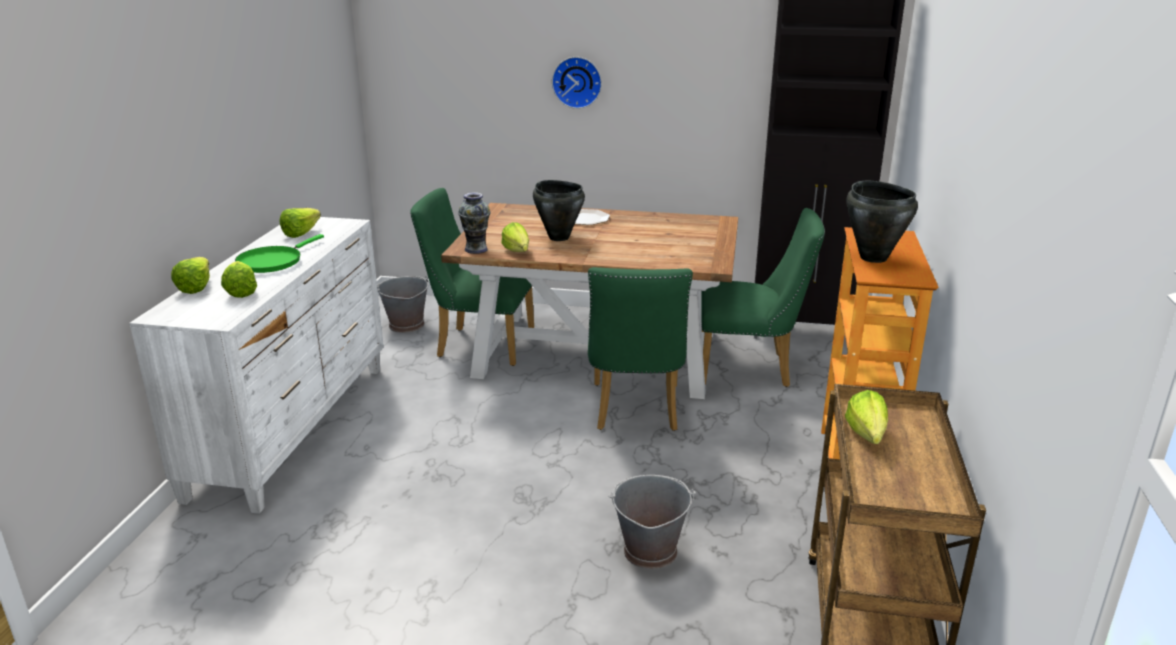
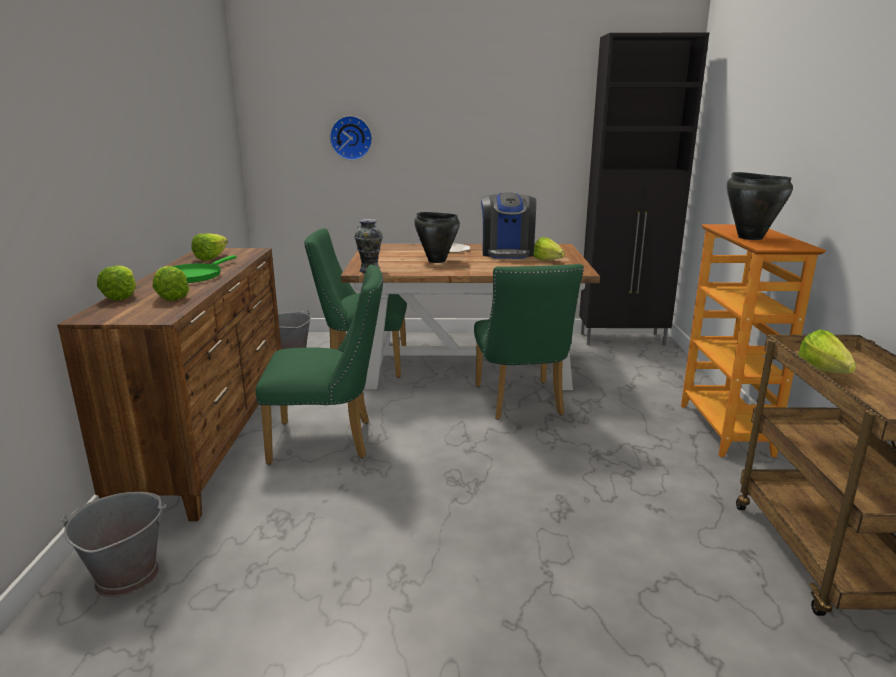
camera: 10 degrees left, 5 degrees down
white dresser [129,217,384,514] -> brown dresser [57,248,281,521]
lettuce [501,222,529,252] -> lettuce moved to [533,237,565,260]
wall clock [552,57,602,109] -> wall clock moved to [330,116,372,160]
grey bucket [608,475,696,569] -> grey bucket moved to [61,492,167,598]
green chair [701,208,825,387] -> green chair moved to [256,265,383,464]
none -> coffee machine [481,192,536,259]

